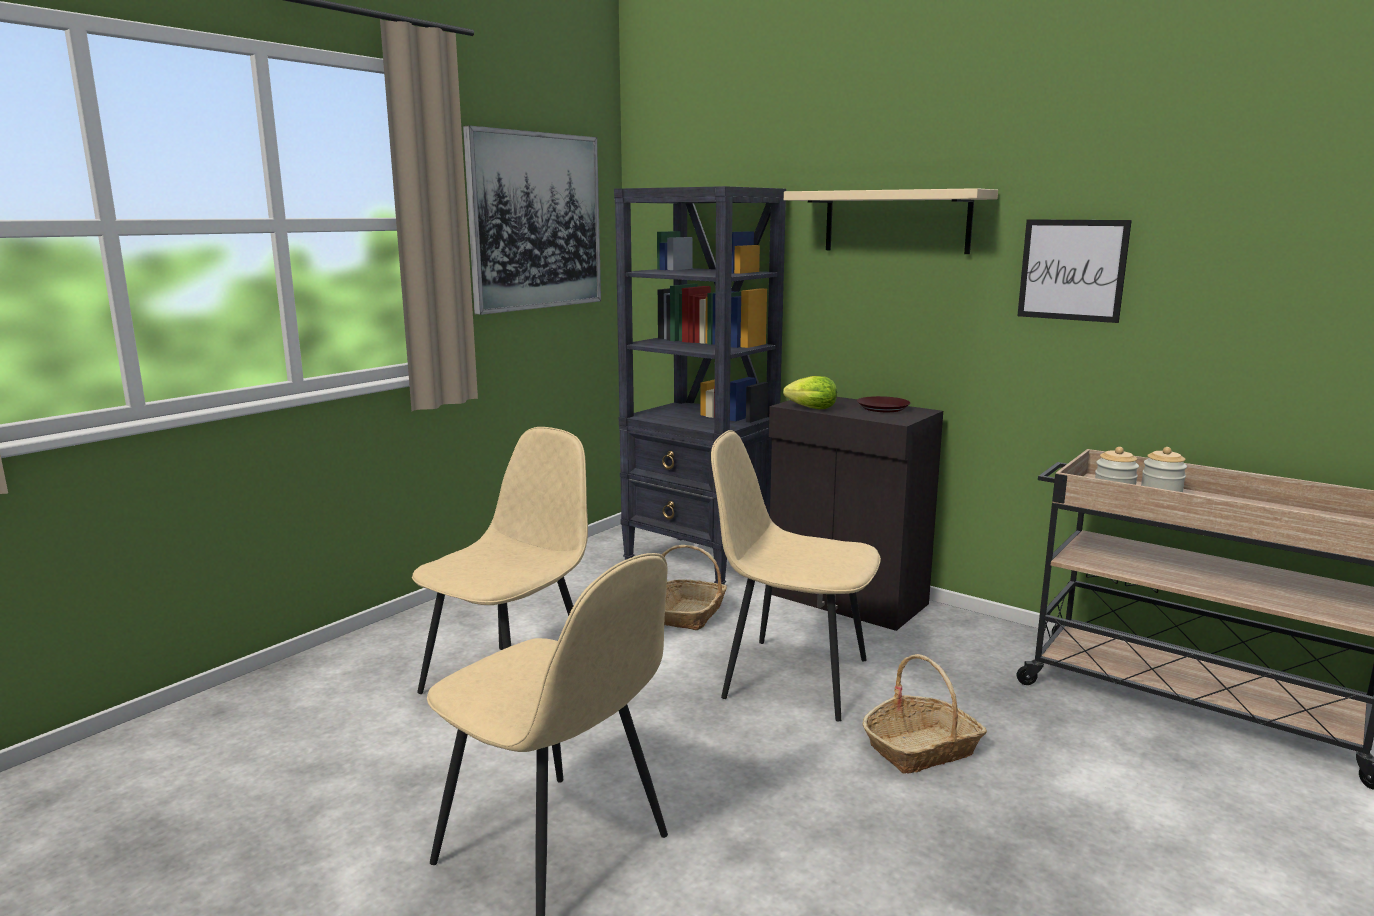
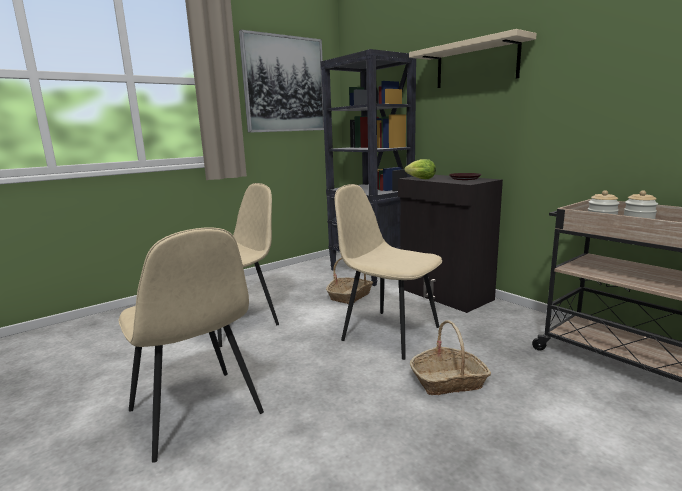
camera: 15 degrees right, 0 degrees up
picture [1017,219,1132,323] -> none

